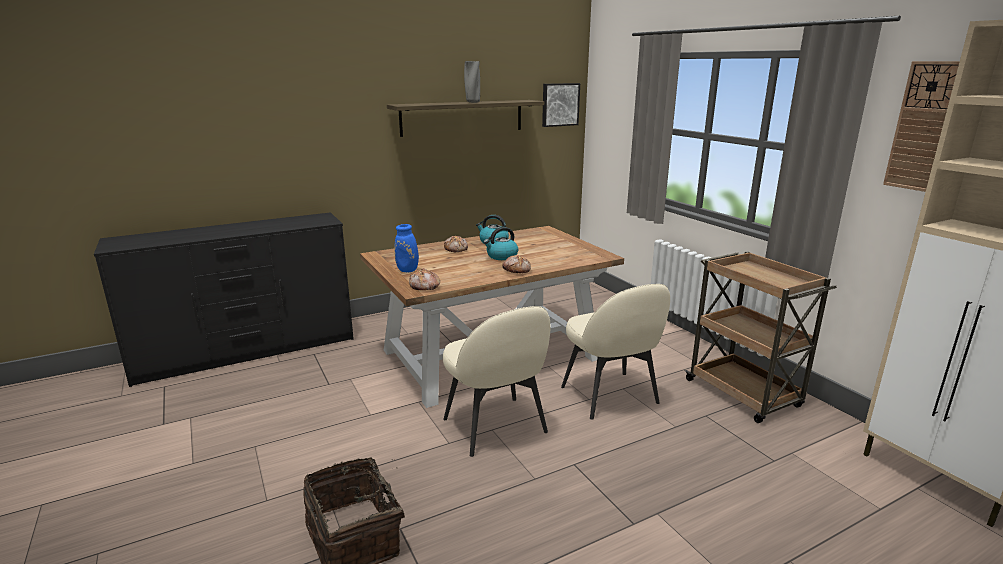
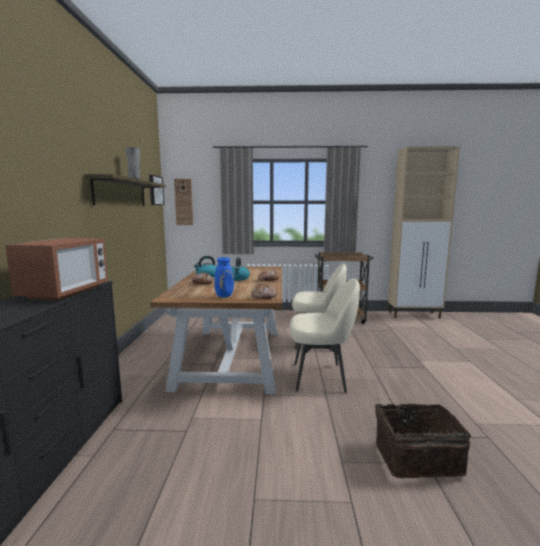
camera: 60 degrees left, 10 degrees down
wall clock [883,61,960,192] -> wall clock moved to [174,179,193,225]
none -> microwave [5,238,108,300]

